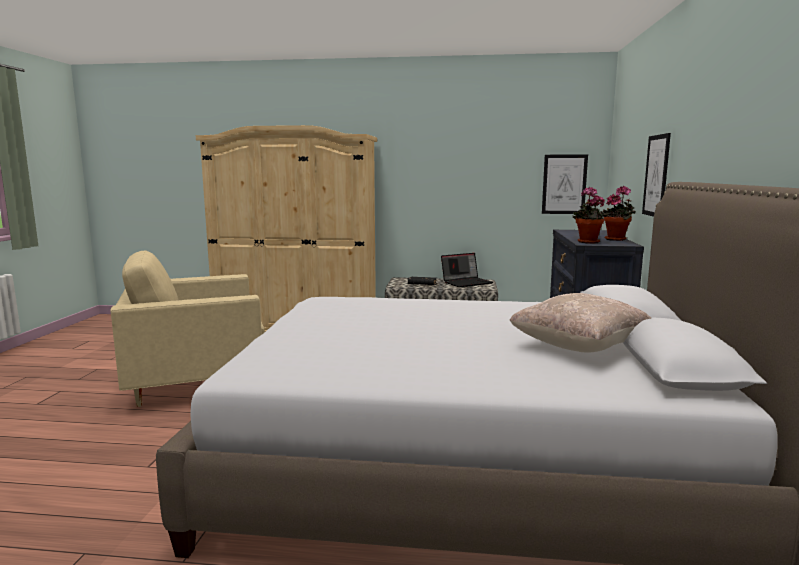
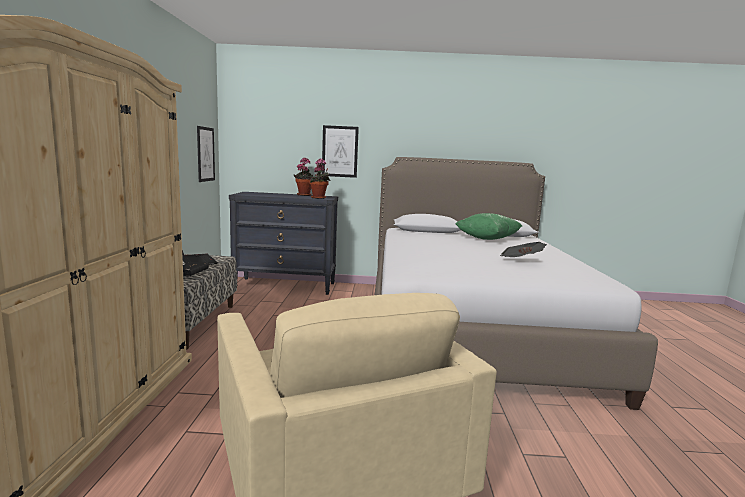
camera: 95 degrees left, 0 degrees up
beige pillow [510,293,651,353] -> green pillow [455,213,522,240]
none -> newspaper [500,242,547,257]

